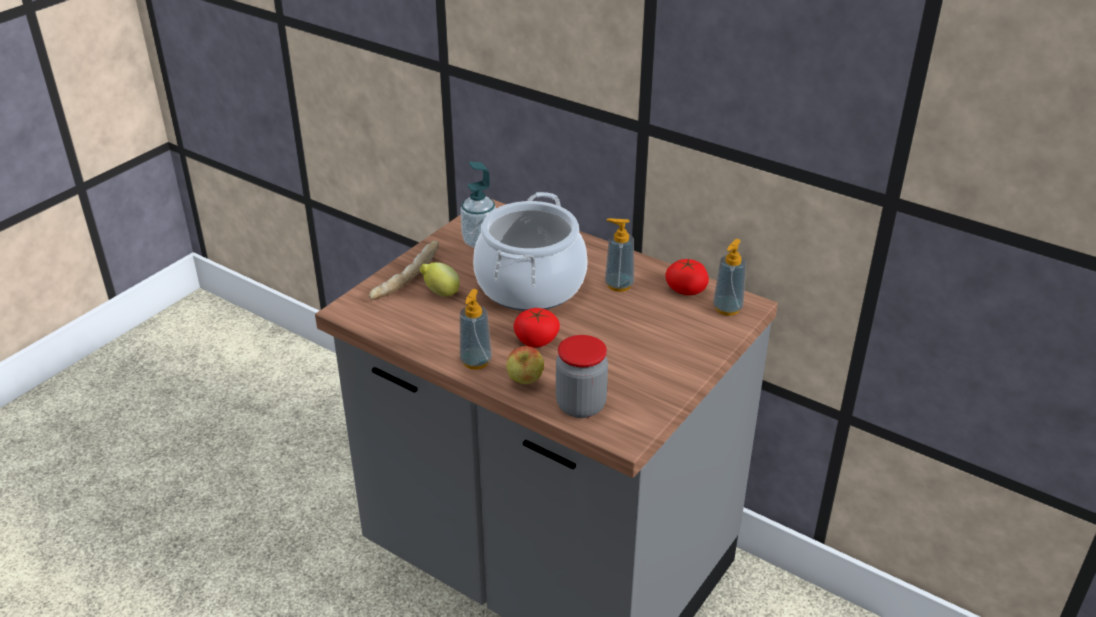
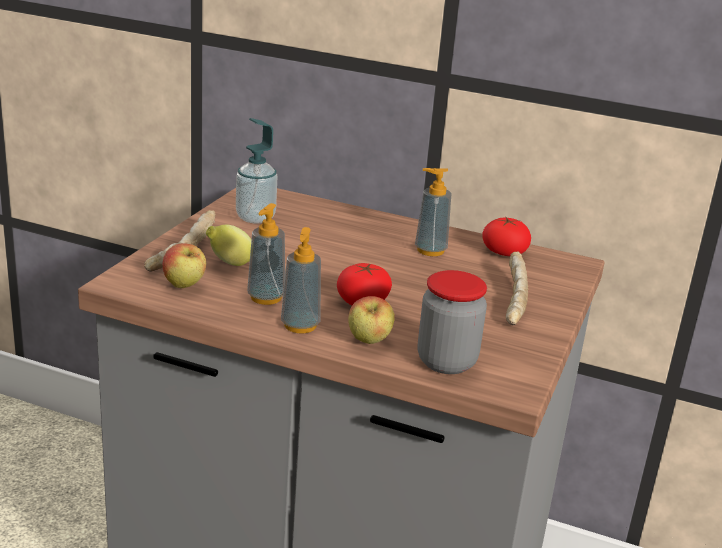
camera: 15 degrees left, 10 degrees down
cooking pot [473,192,588,311] -> none
soap dispenser [713,239,746,316] -> soap dispenser moved to [247,203,285,305]
none -> apple [162,244,206,288]
none -> bread [506,251,528,325]

